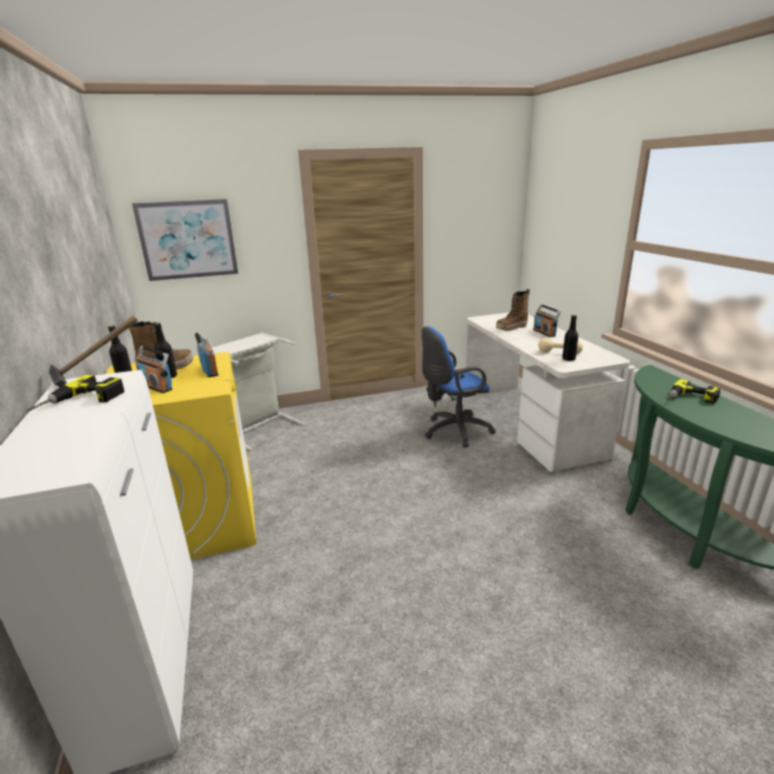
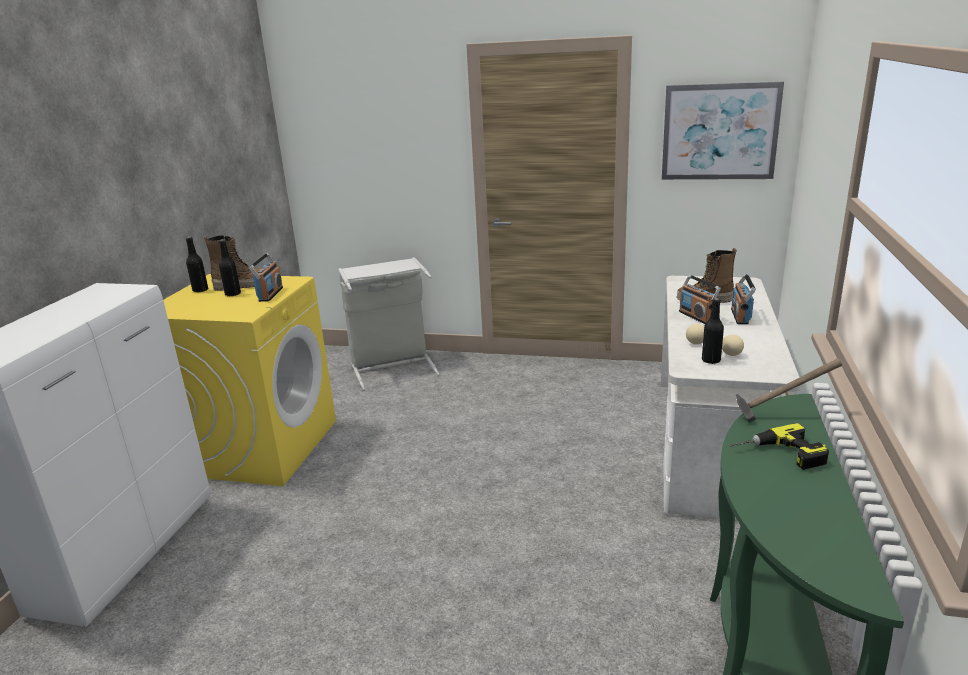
camera: 30 degrees right, 0 degrees up
power drill [26,375,125,412] -> none
hammer [49,315,138,387] -> hammer moved to [736,358,842,423]
picture [132,199,238,281] -> picture moved to [662,82,784,180]
radio [136,346,173,393] -> radio moved to [679,275,721,324]
blue office chair [422,326,495,448] -> none

